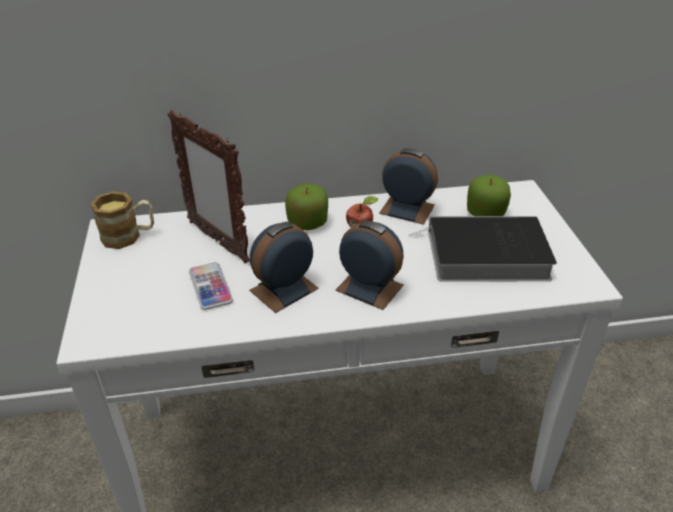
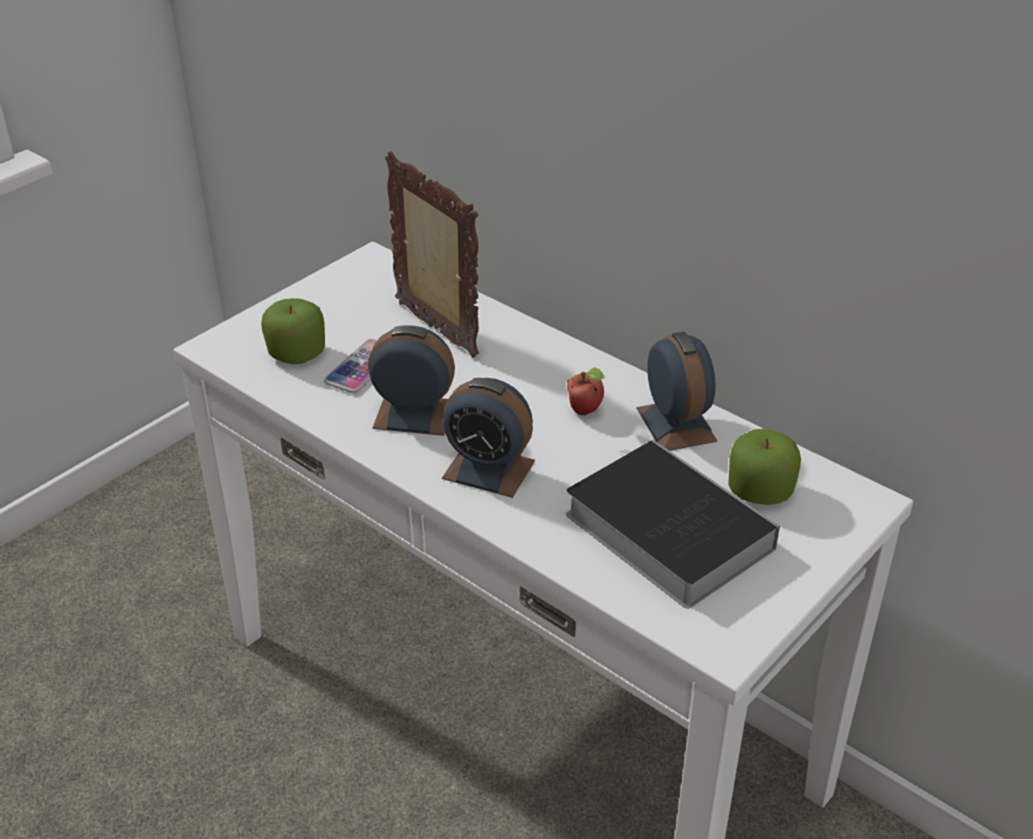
camera: 50 degrees right, 0 degrees up
mug [90,191,154,249] -> none
picture frame [168,110,250,263] -> picture frame turned 135 degrees clockwise [385,151,479,358]
apple [285,184,328,230] -> apple moved to [261,298,325,364]
alarm clock [335,221,404,310] -> alarm clock turned 120 degrees clockwise [442,378,535,498]

